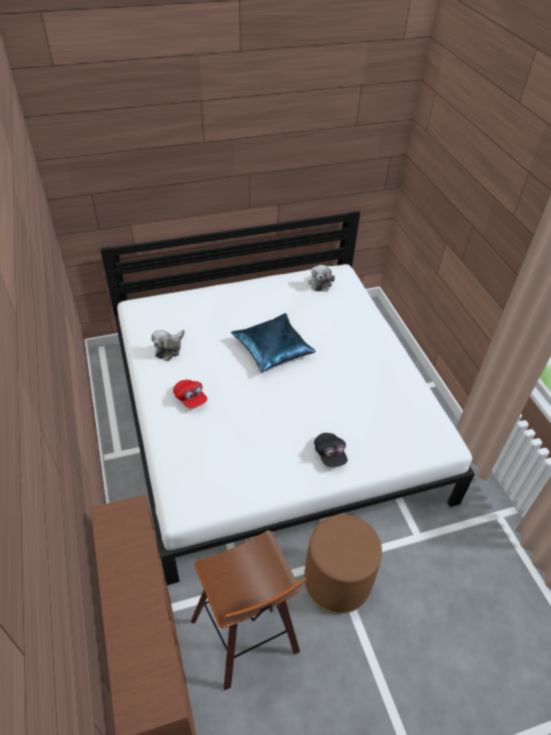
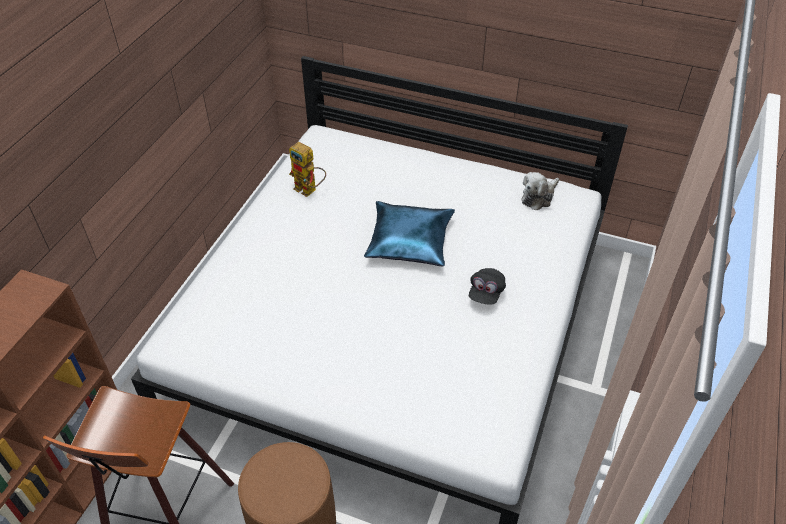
camera: 40 degrees right, 0 degrees up
plush toy [151,329,185,361] -> toy robot [289,142,326,197]
red cap [173,380,207,408] -> none
black cap [314,433,348,467] -> black cap moved to [469,268,506,305]

